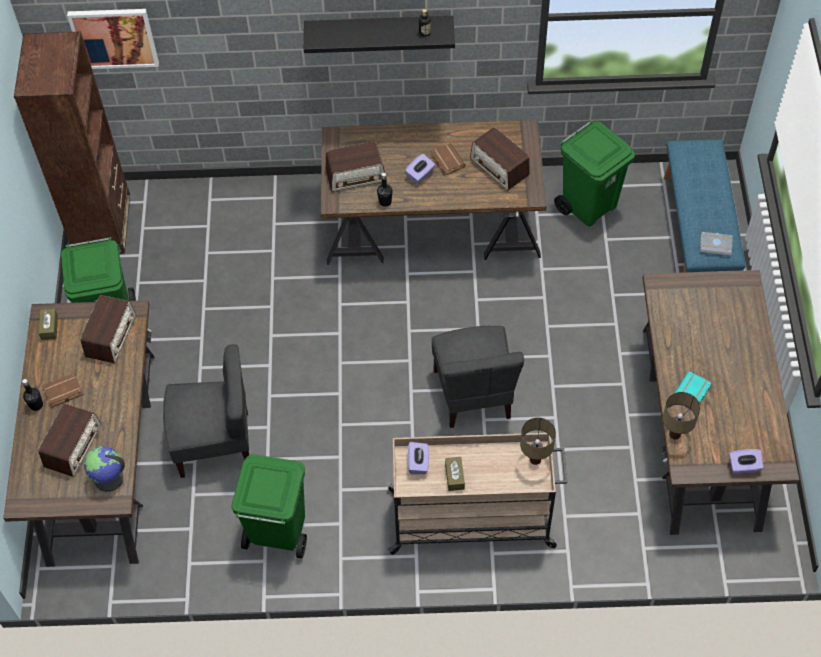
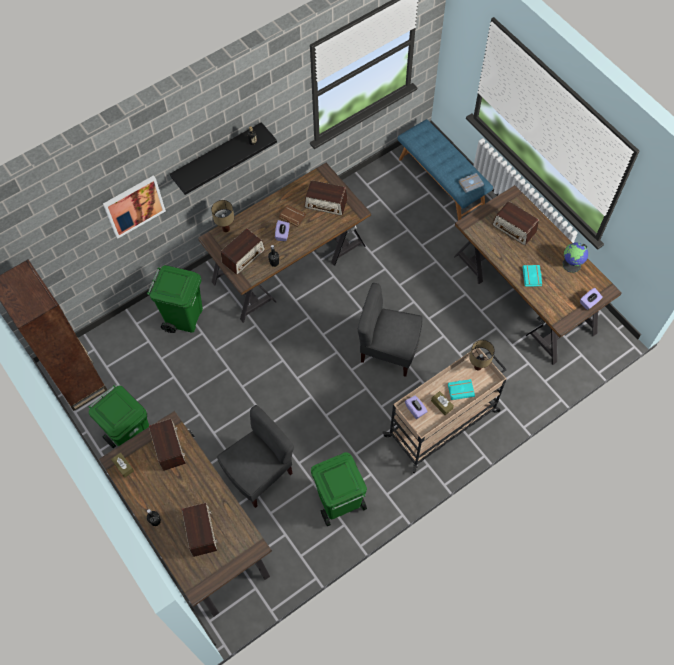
camera: 35 degrees left, 5 degrees up
brown book [43,373,83,408] -> none
picture [67,9,159,69] -> picture moved to [103,175,166,238]
globe [84,446,125,492] -> globe moved to [563,242,589,273]
grey chair [432,326,524,428] -> grey chair turned 150 degrees clockwise [358,283,423,377]
green trash can [554,120,635,226] -> green trash can moved to [147,265,203,333]
table lamp [663,392,700,439] -> table lamp moved to [211,200,234,232]
none -> turquoise book [448,379,475,400]
none -> radio [492,201,539,245]

